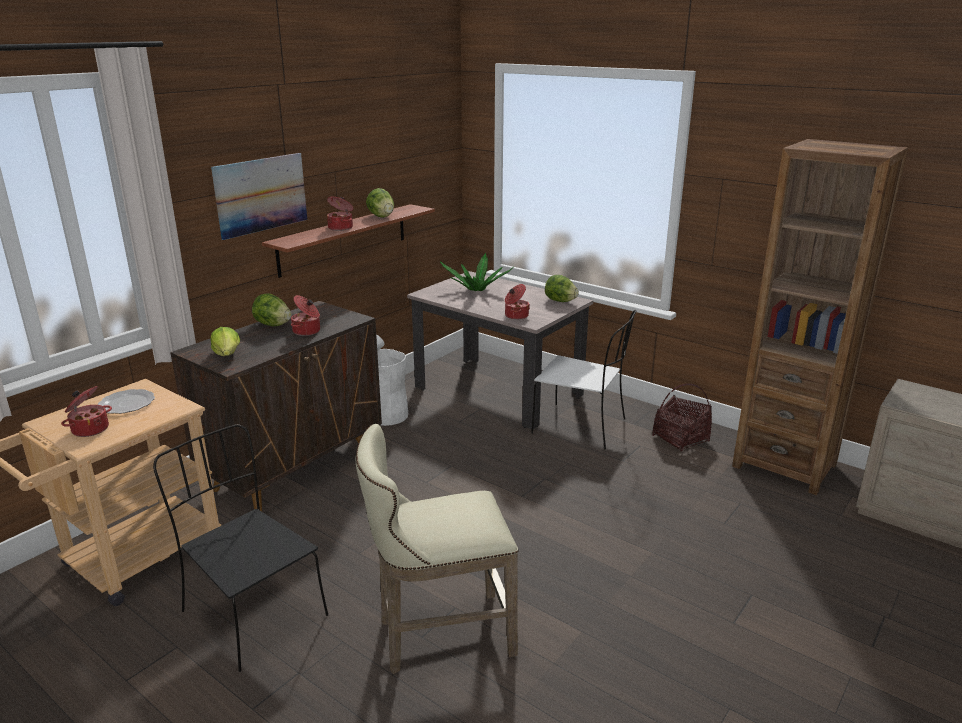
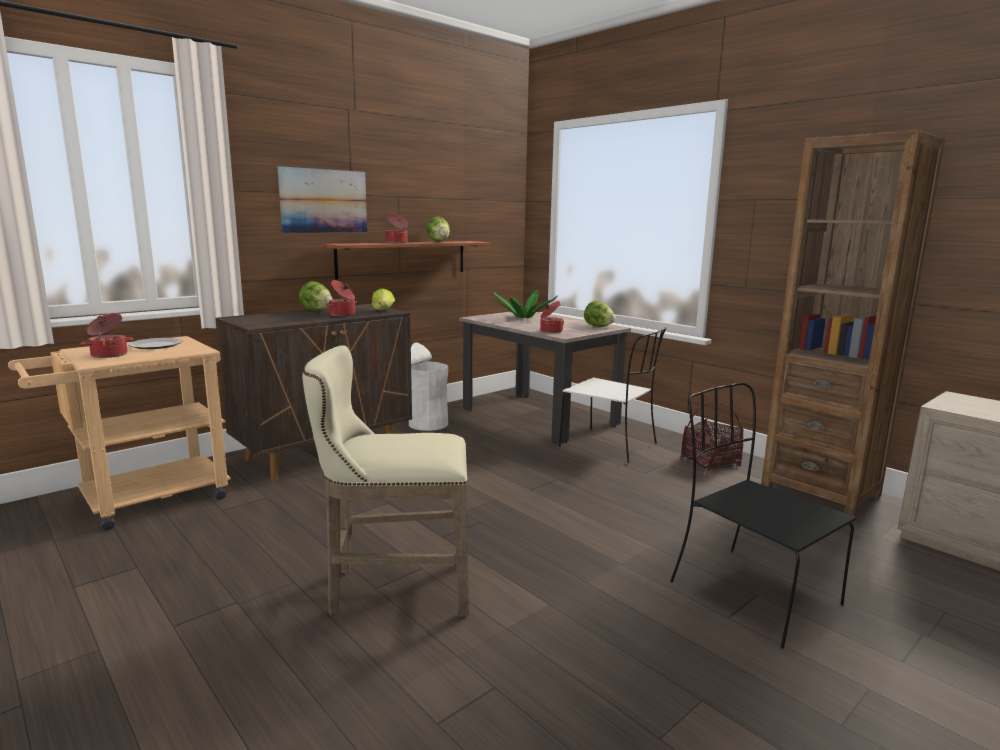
camera: 10 degrees right, 10 degrees down
black chair [153,424,328,672] -> black chair moved to [670,382,856,649]
lettuce [211,327,240,356] -> lettuce moved to [372,288,395,310]

